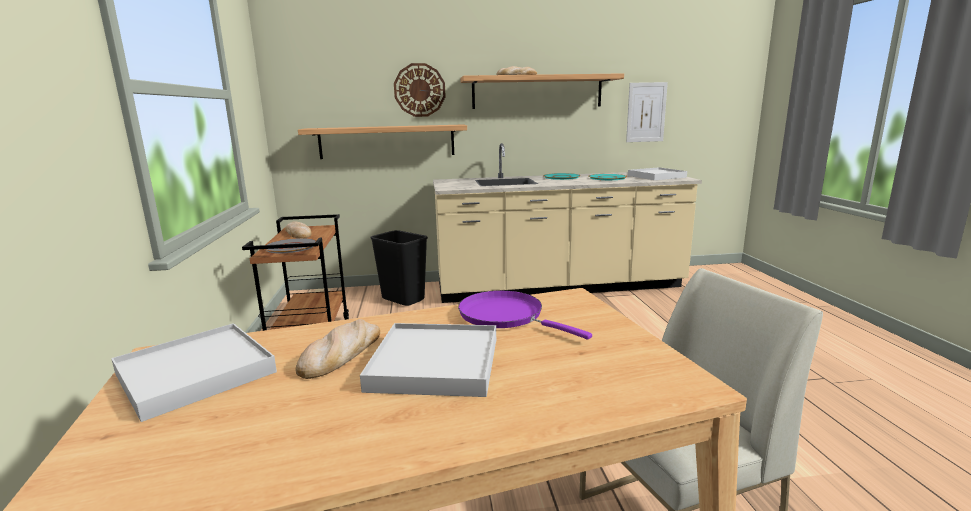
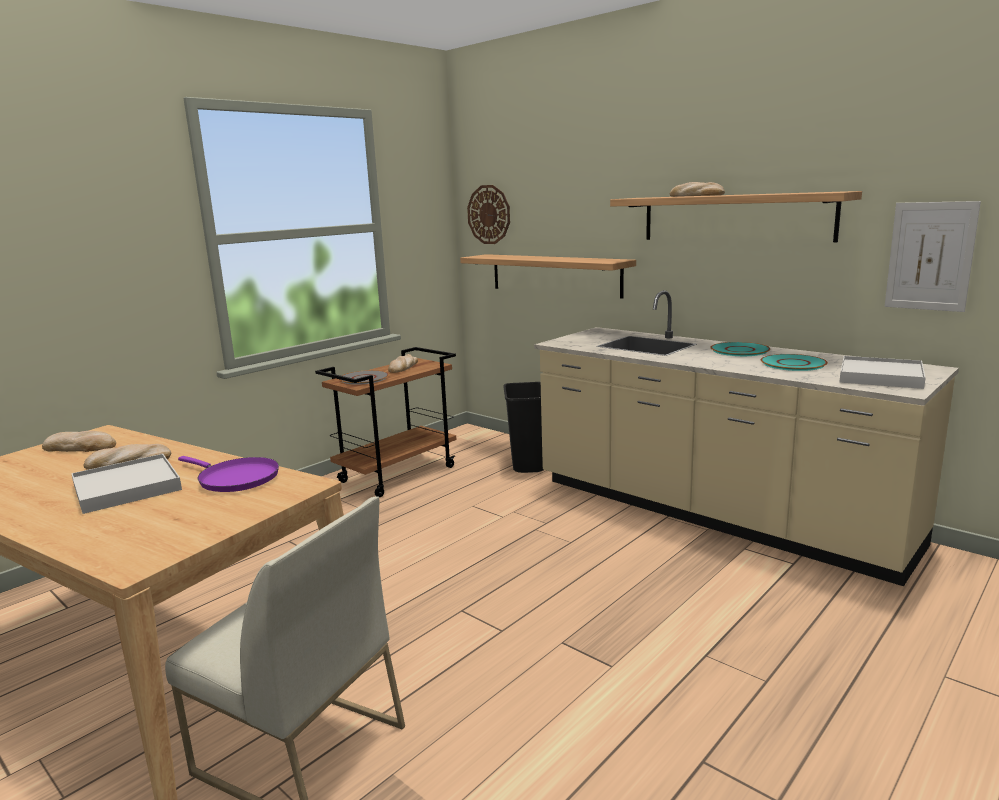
camera: 50 degrees right, 0 degrees up
white tray [111,323,277,422] -> bread [42,431,116,452]
wall clock [394,63,446,117] -> wall clock moved to [467,185,510,244]
purple frying pan [458,290,592,340] -> purple frying pan turned 120 degrees clockwise [178,456,279,492]

